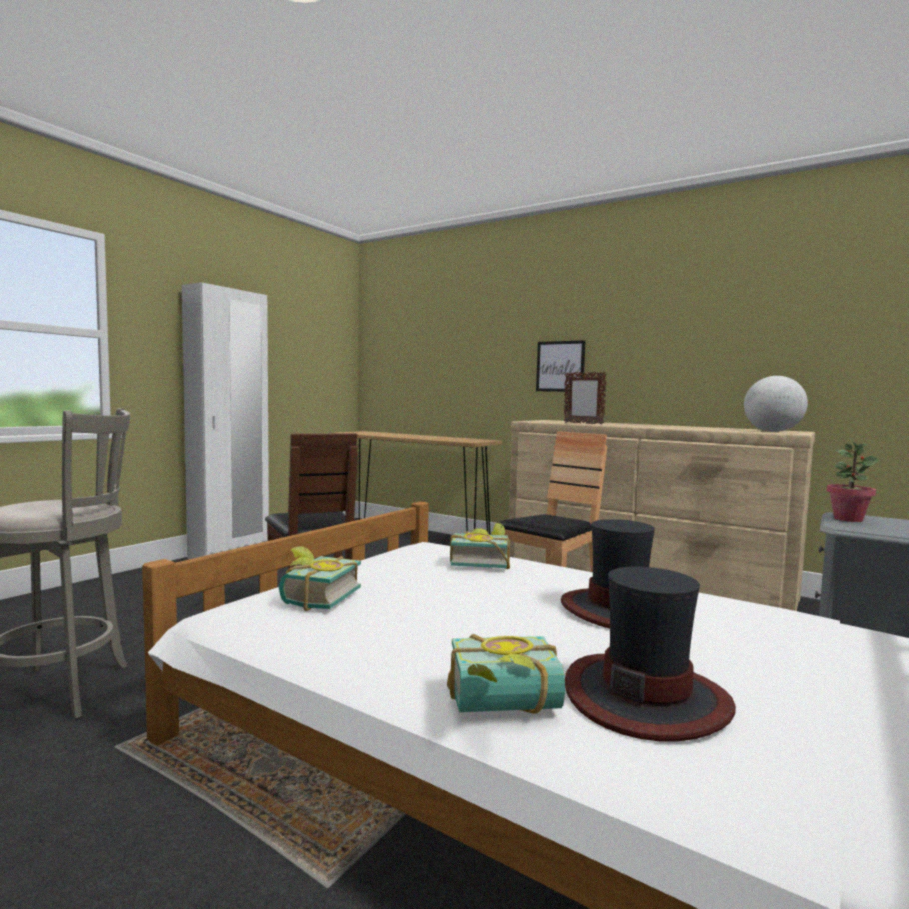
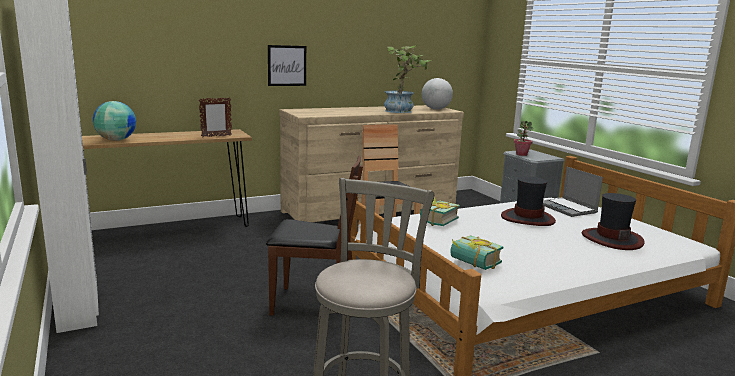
camera: 60 degrees left, 10 degrees up
book [447,634,565,714] -> none
picture frame [564,371,607,425] -> picture frame moved to [199,97,232,137]
none -> globe [93,101,136,141]
none -> potted plant [384,45,433,113]
none -> laptop [543,167,603,217]

